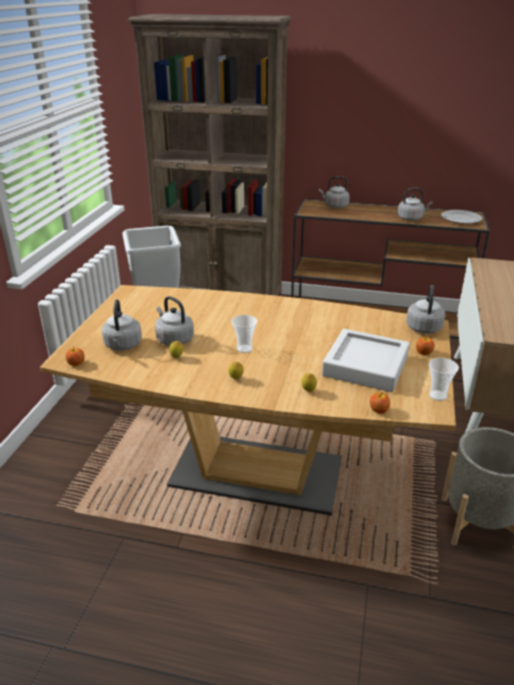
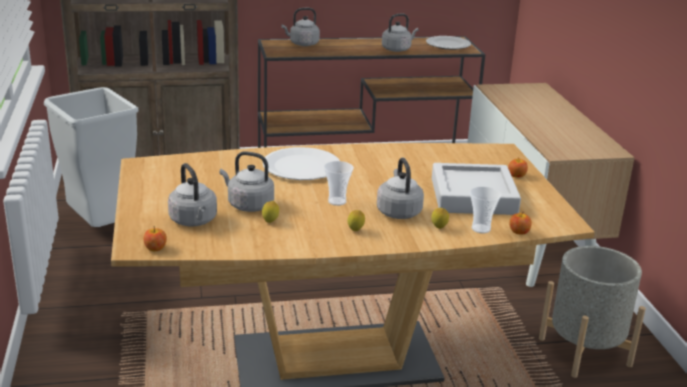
camera: 25 degrees left, 5 degrees down
grey kettle [406,285,445,334] -> grey kettle moved to [377,157,424,219]
cup [429,358,459,401] -> cup moved to [470,187,501,234]
none -> white plate [263,147,340,180]

